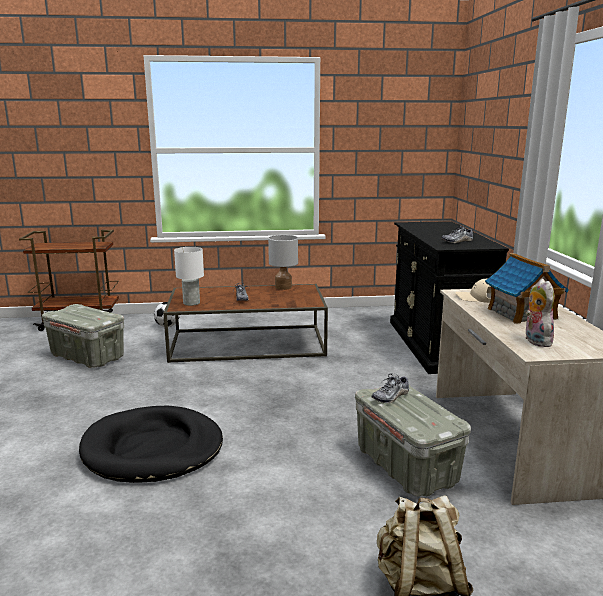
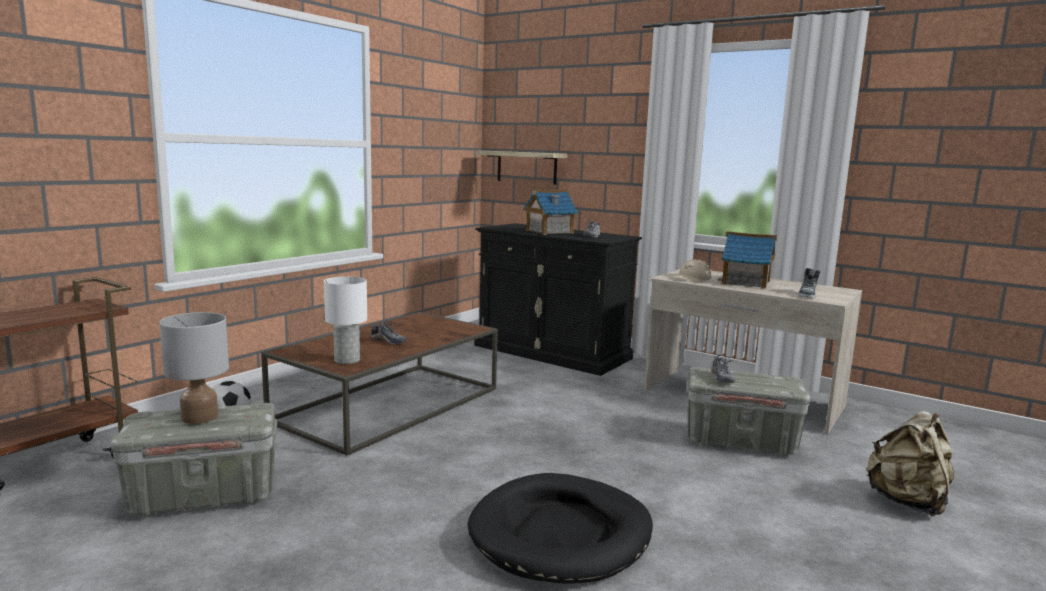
camera: 50 degrees left, 5 degrees down
grey table lamp [268,235,298,290] -> grey table lamp moved to [159,312,229,424]
plush toy [525,279,555,347] -> shoe [798,268,820,298]
none -> shelf [475,150,567,185]
none -> toy house [523,190,578,235]

